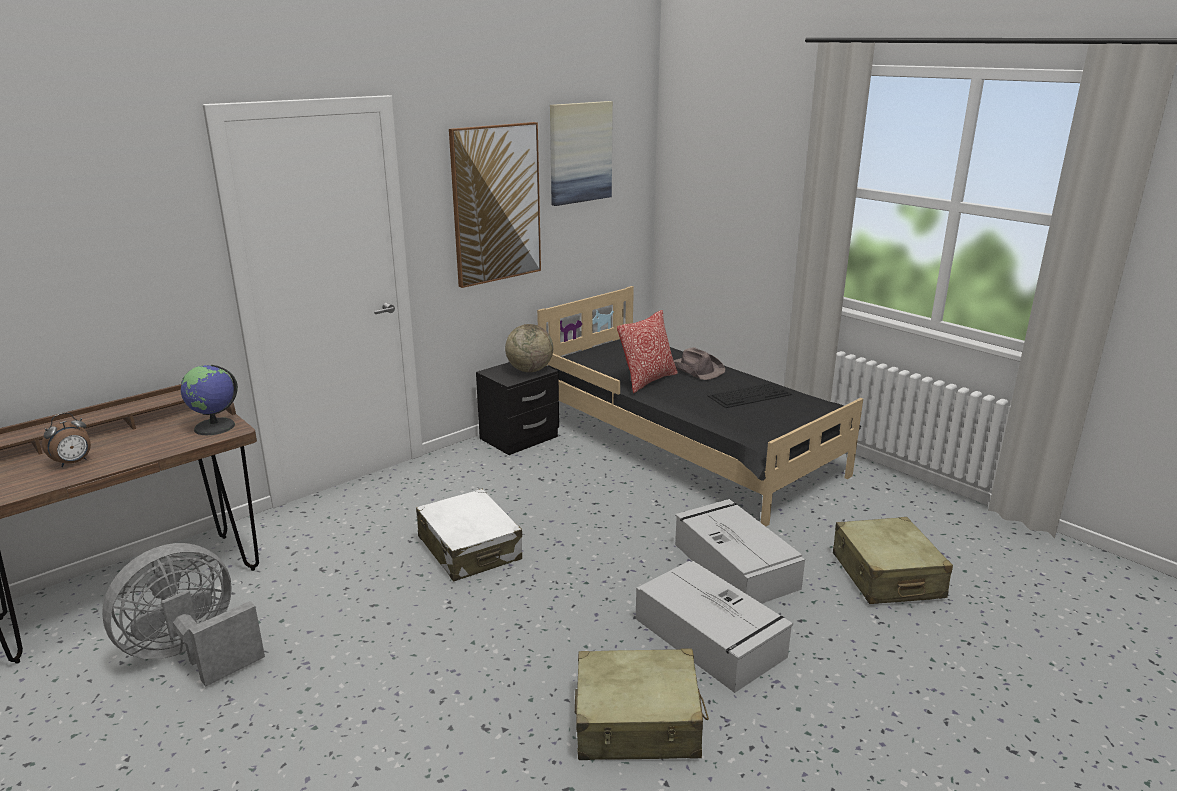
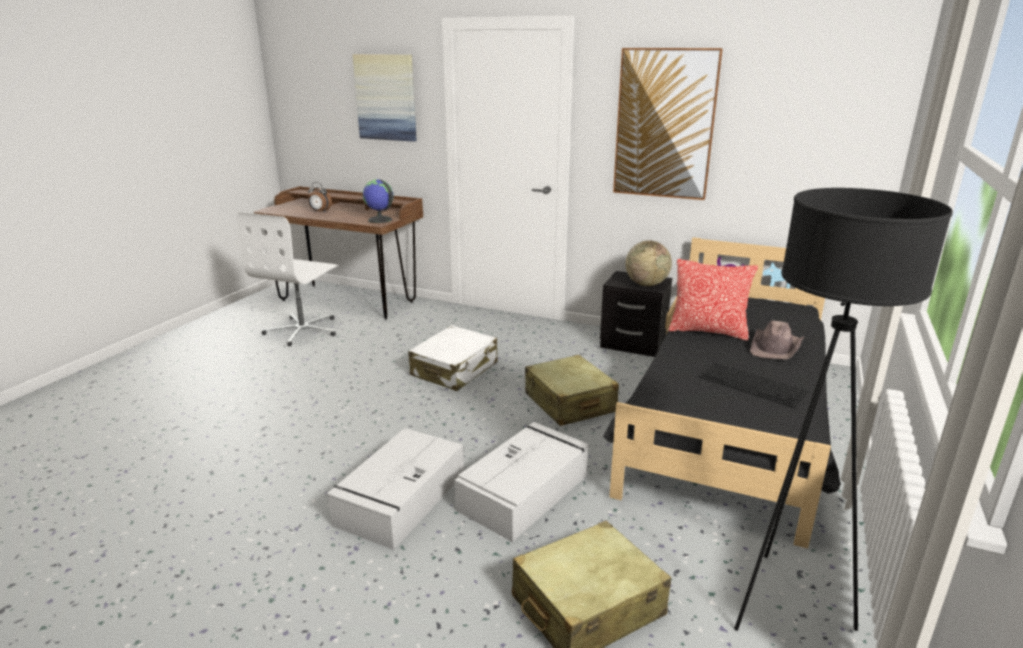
camera: 65 degrees right, 0 degrees up
grey fan [102,543,265,687] -> white office chair [237,212,338,346]
picture [550,101,613,206] -> picture moved to [353,54,417,142]
beige suitcase [575,649,709,760] -> beige suitcase moved to [525,355,619,426]
none -> black floor lamp [734,188,953,631]

